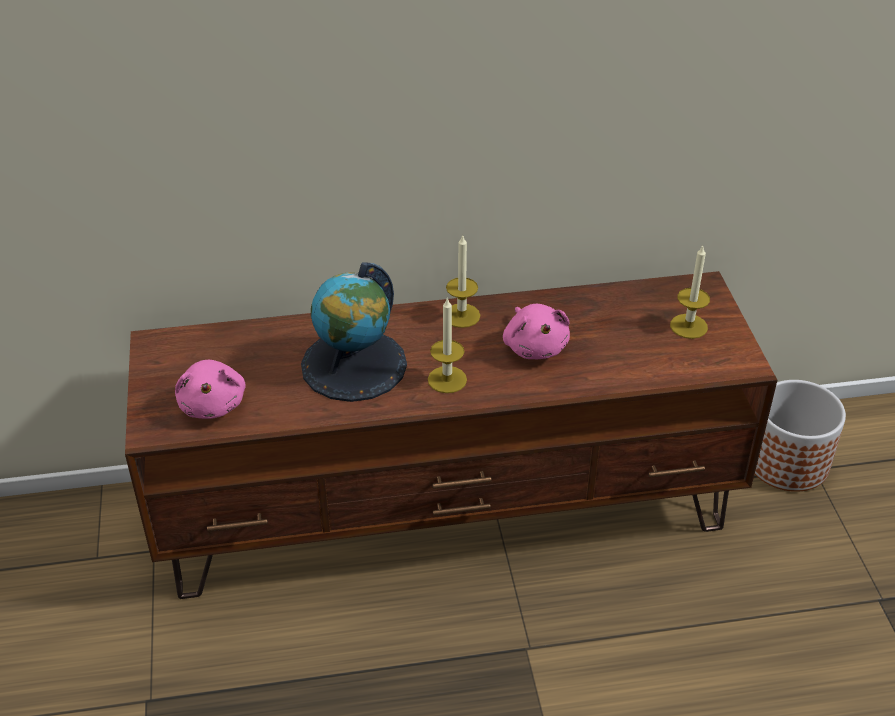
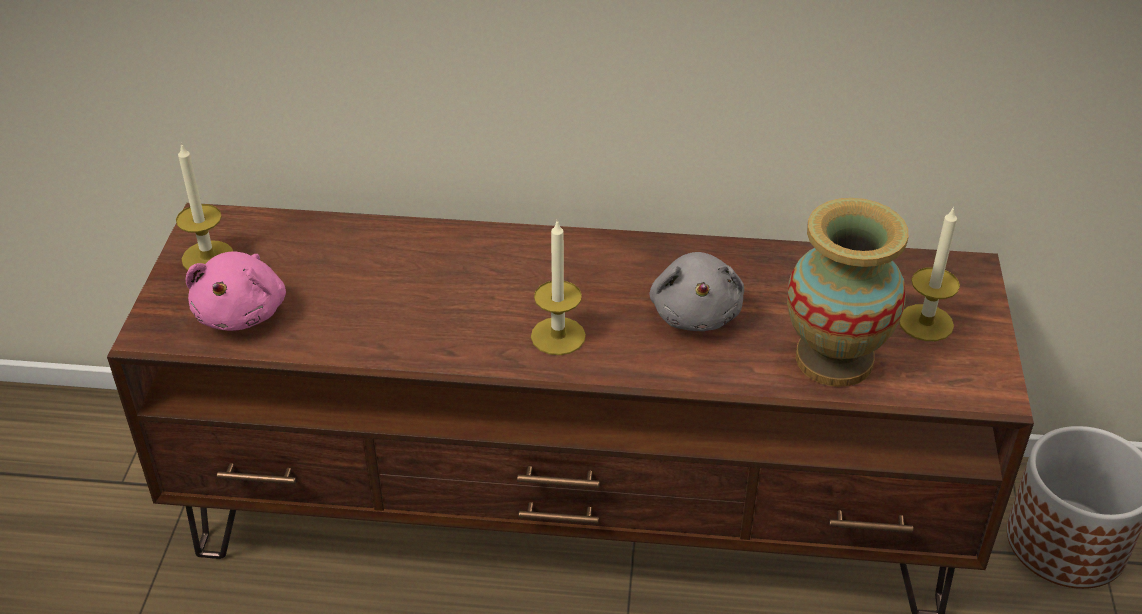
camera: 15 degrees right, 0 degrees up
globe [301,262,407,402] -> none
candle [446,234,480,328] -> candle moved to [176,143,233,270]
pink plush toy [503,304,570,359] -> grey plush toy [650,252,744,331]
none -> vase [787,198,908,387]

